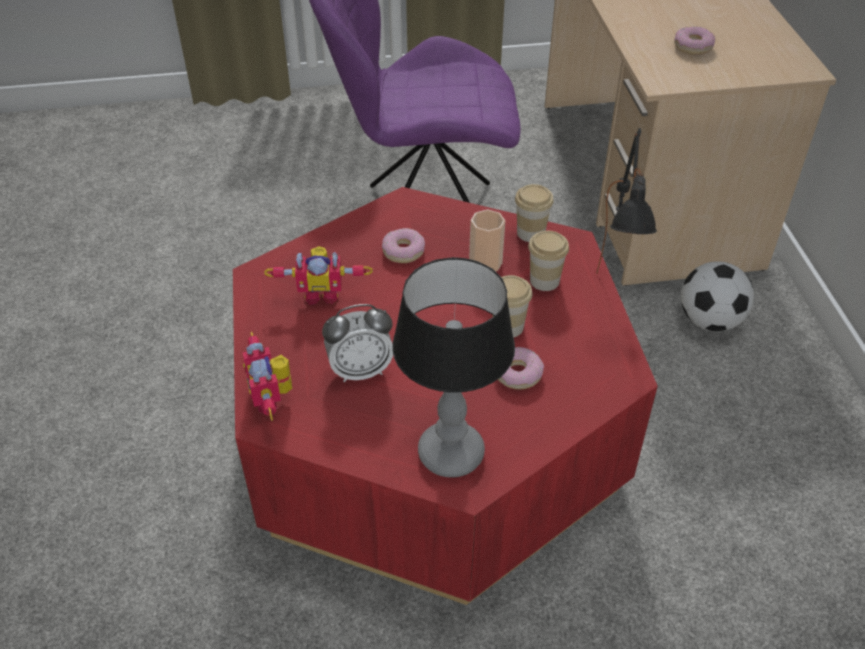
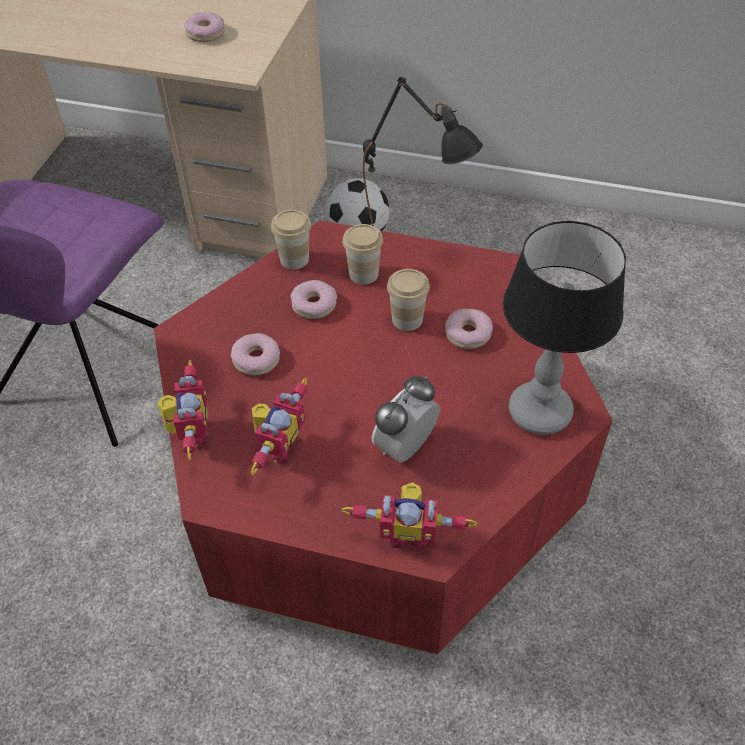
camera: 65 degrees left, 5 degrees up
alarm clock [322,304,393,382] -> alarm clock turned 150 degrees counterclockwise [372,376,440,463]
cup [469,210,505,271] -> donut [291,280,337,319]
none -> toy robot [157,360,208,460]

